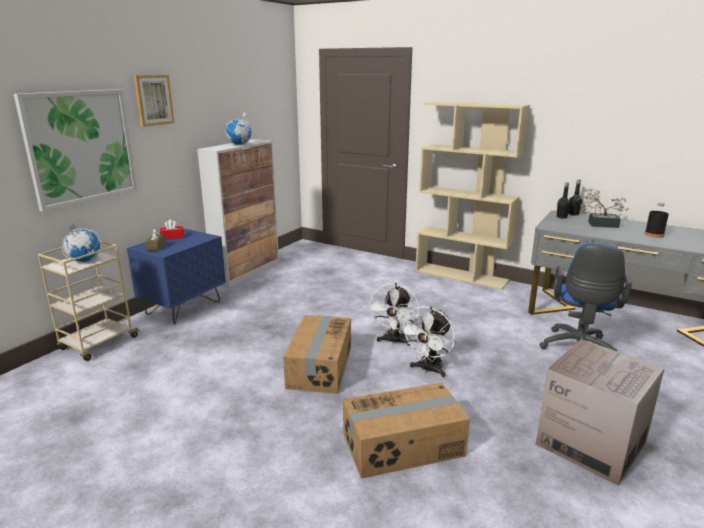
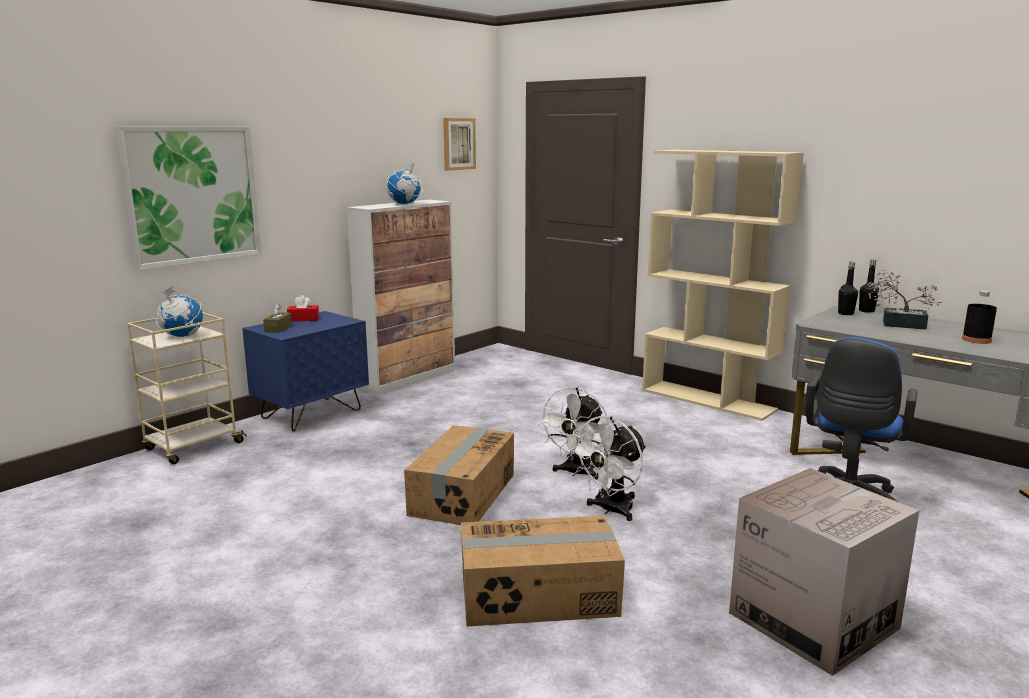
camera: 10 degrees right, 5 degrees down
picture [133,75,174,127] -> picture moved to [443,118,476,171]

